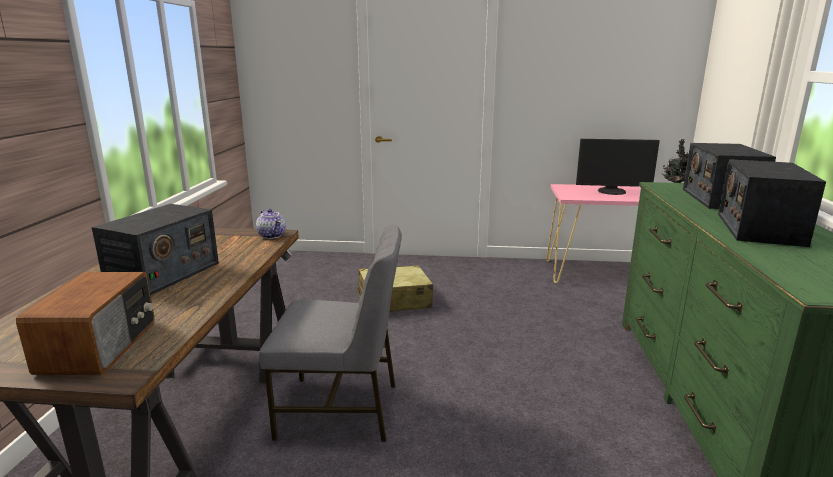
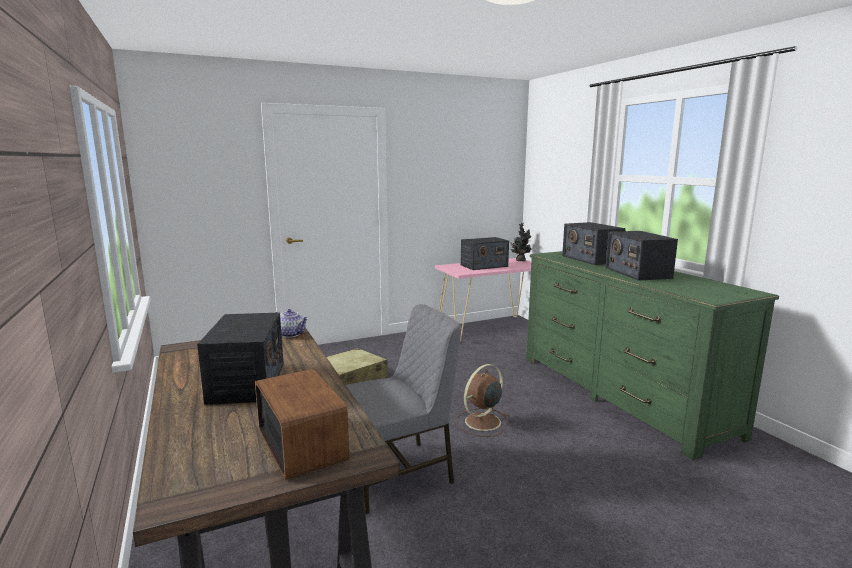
camera: 30 degrees left, 5 degrees down
monitor [576,139,660,195] -> radio [461,237,509,270]
none -> brown fan [456,364,509,437]

